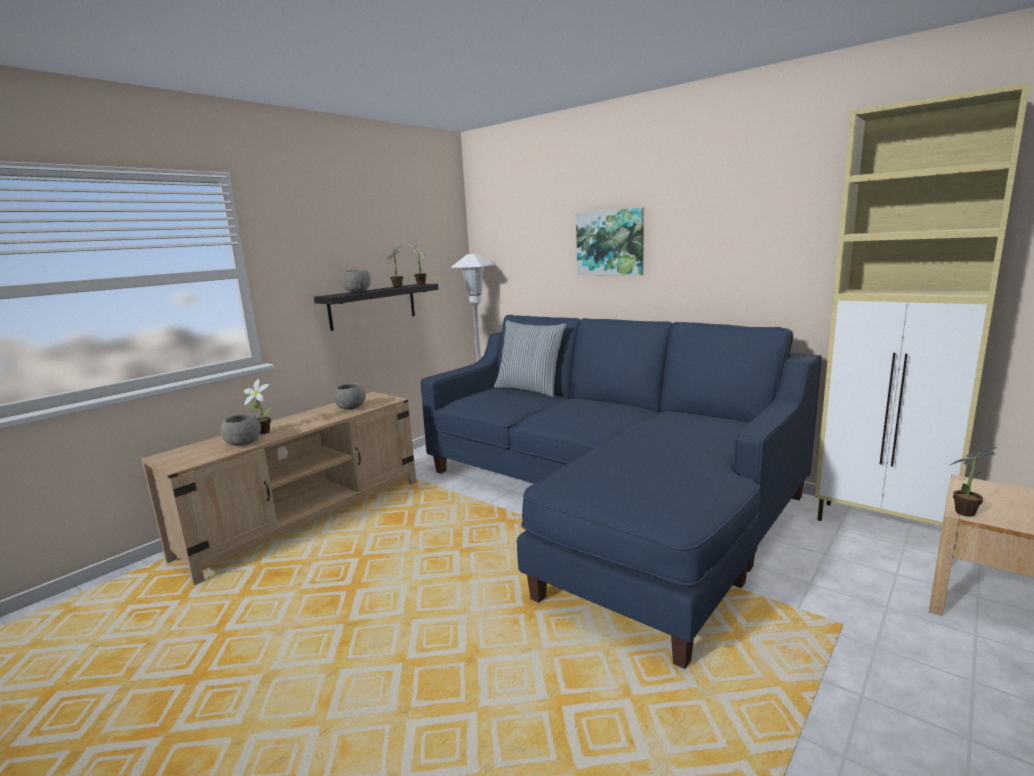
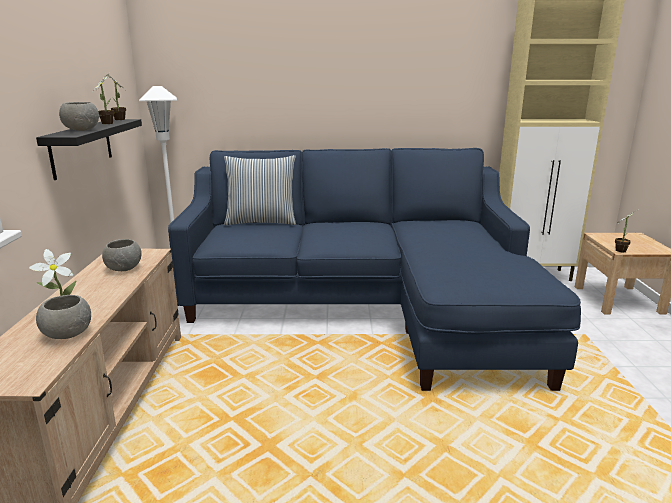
camera: 40 degrees left, 5 degrees up
picture [576,207,644,275] -> none

